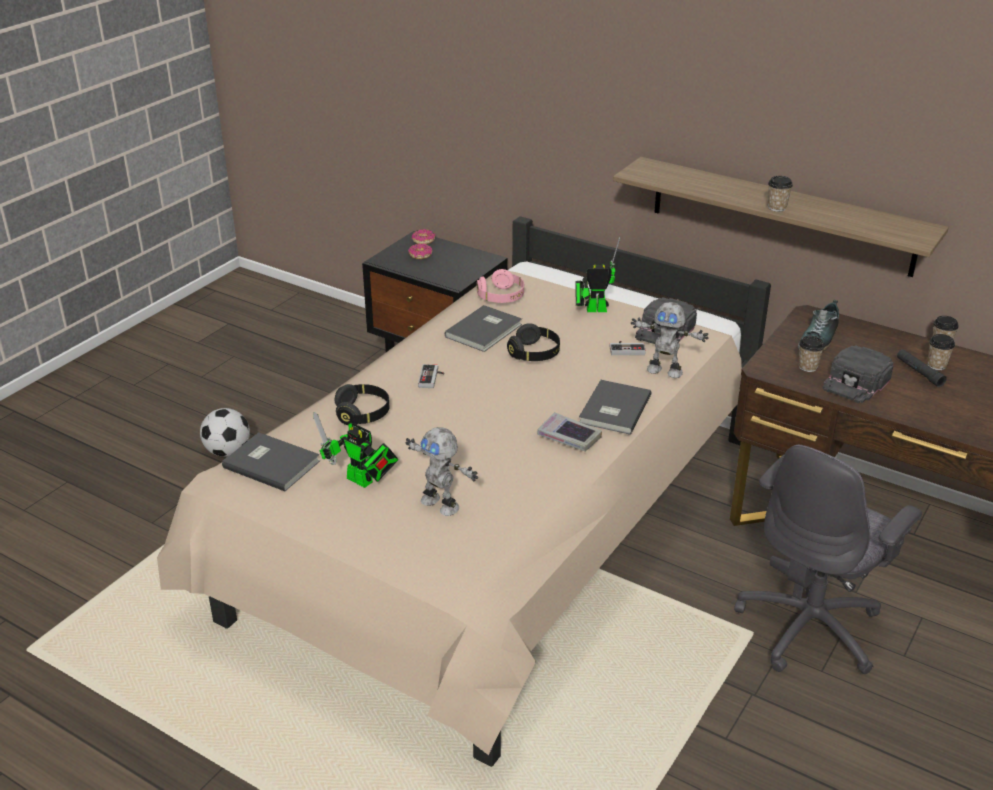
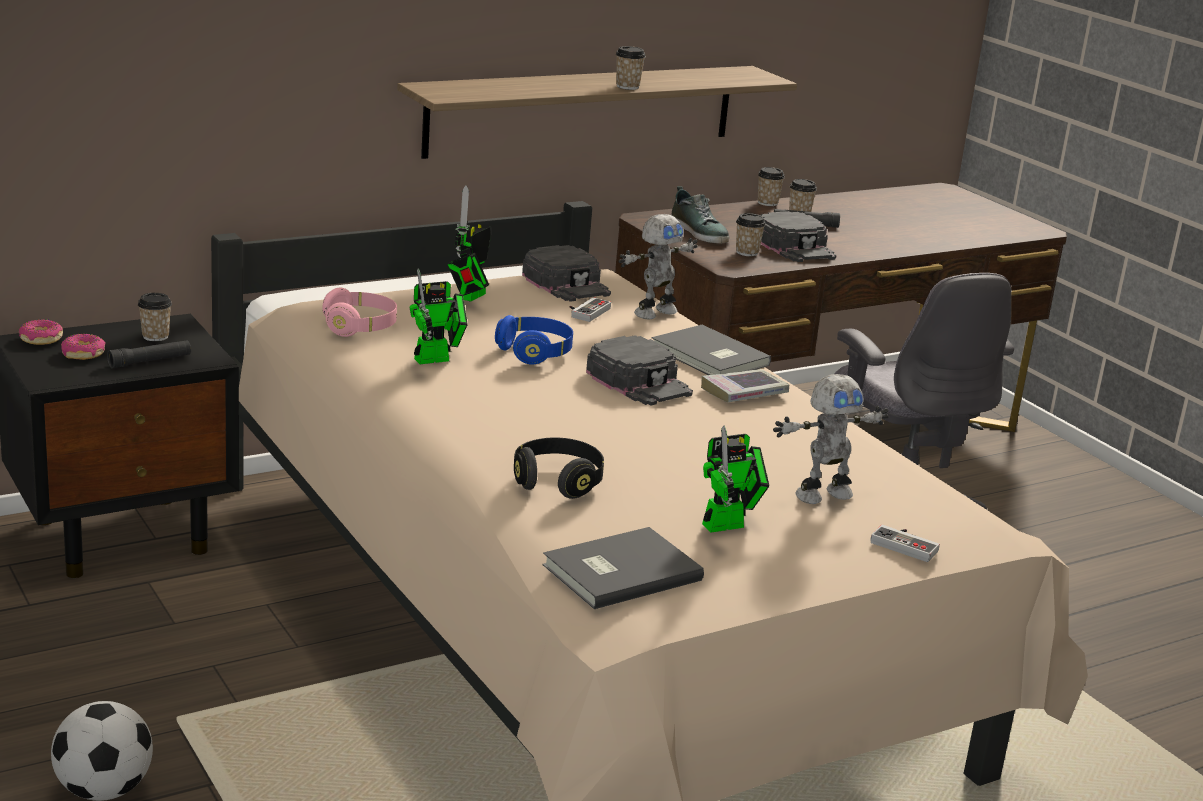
camera: 65 degrees left, 10 degrees down
game controller [418,364,444,388] -> game controller moved to [871,525,940,562]
grey book [445,305,522,352] -> toy robot [410,268,468,364]
black headphones [507,323,560,361] -> blue headphones [495,315,573,365]
none -> black flashlight [107,340,191,368]
none -> cup [138,293,172,341]
none -> black cap [586,335,693,406]

